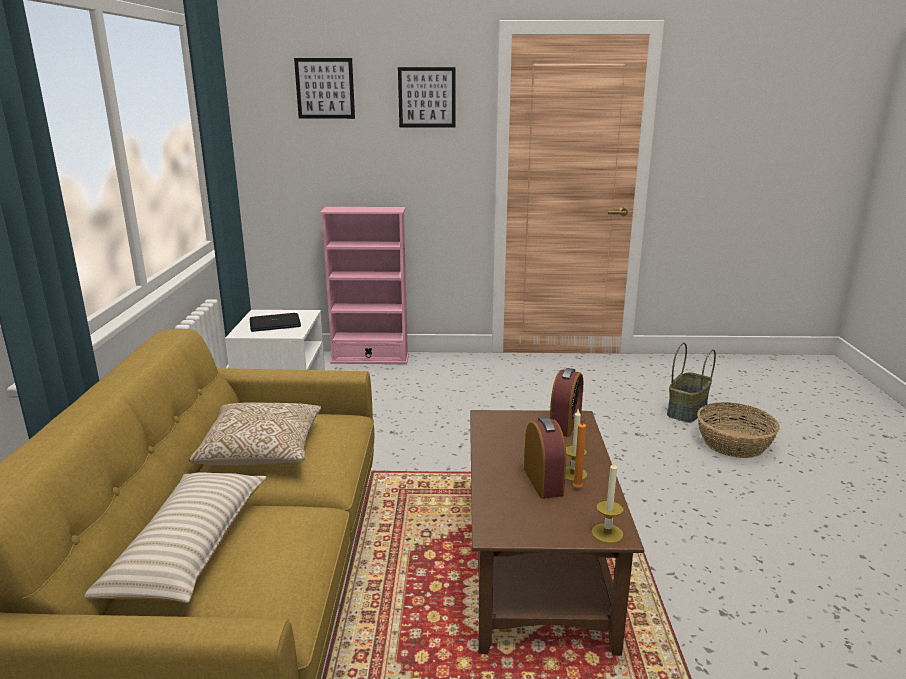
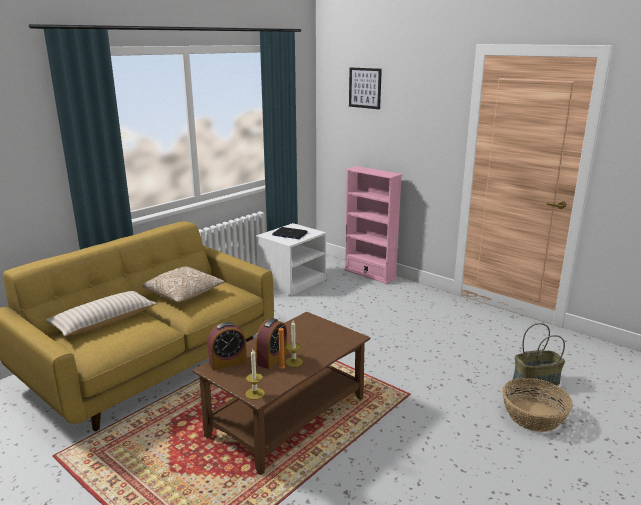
camera: 40 degrees right, 0 degrees up
picture [398,67,456,127] -> none
alarm clock [550,368,583,437] -> alarm clock moved to [207,322,247,371]

